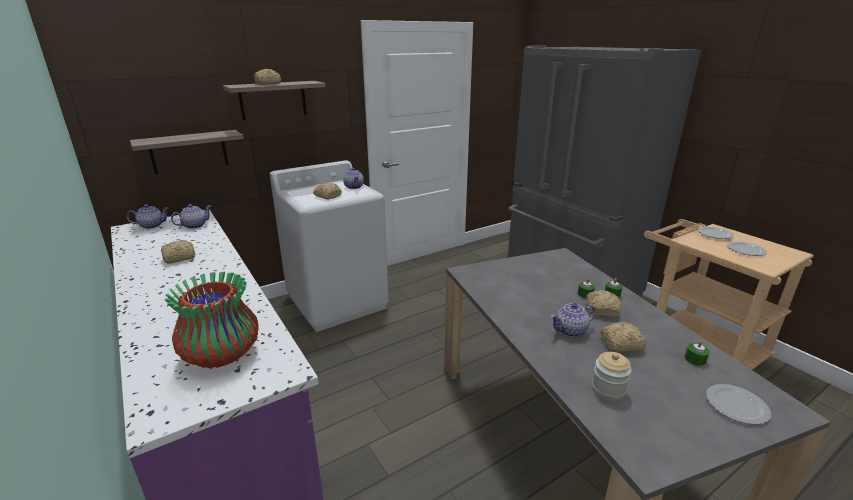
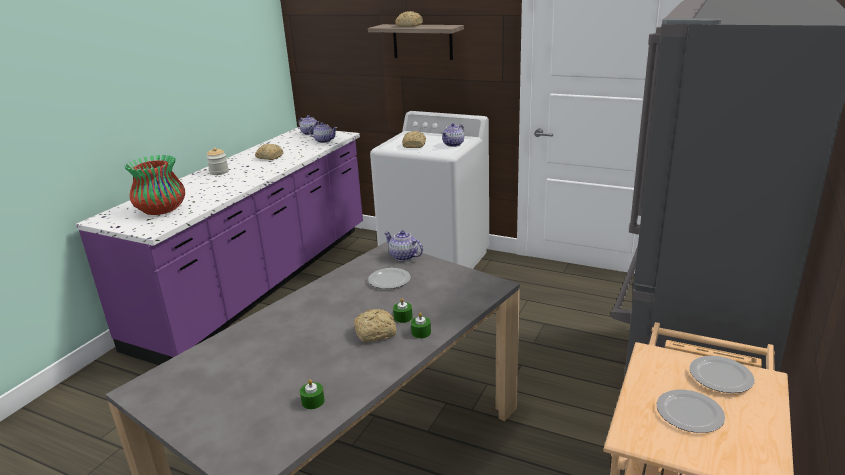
camera: 60 degrees right, 0 degrees up
shelf [130,130,243,175] -> none
teapot [551,303,595,337] -> teapot moved to [384,230,423,261]
jar [592,352,632,401] -> jar moved to [206,147,229,175]
bread [600,322,646,353] -> none
plate [706,384,771,425] -> plate moved to [368,268,411,289]

